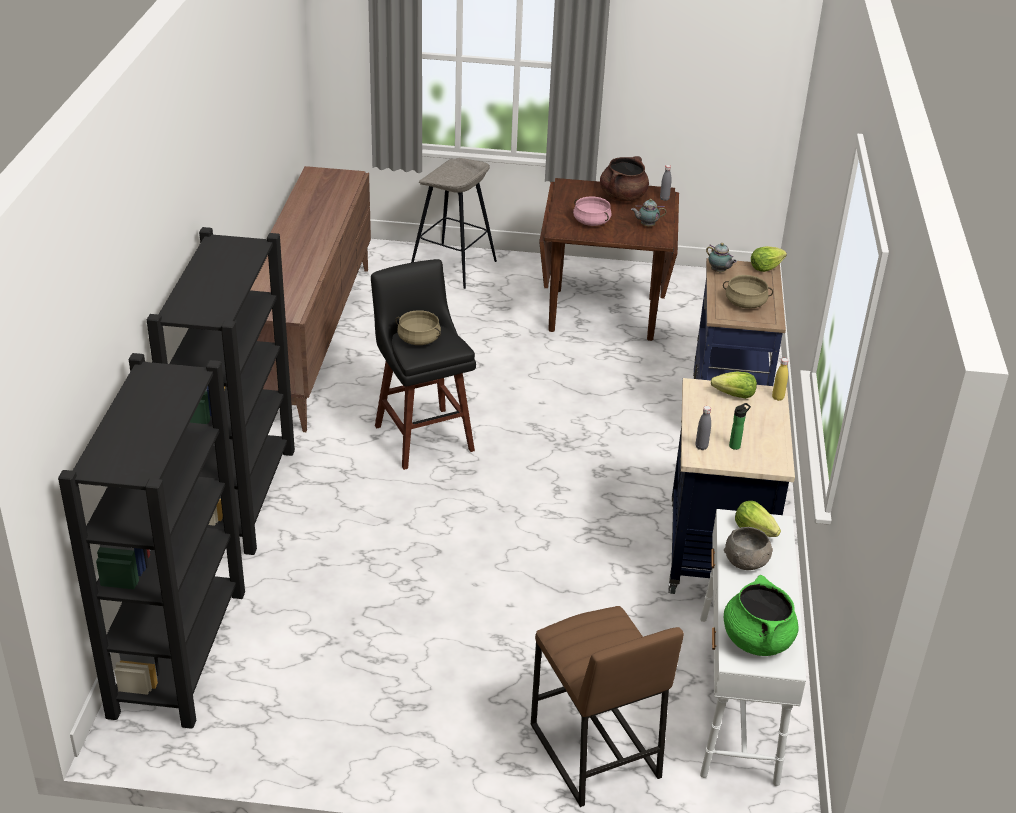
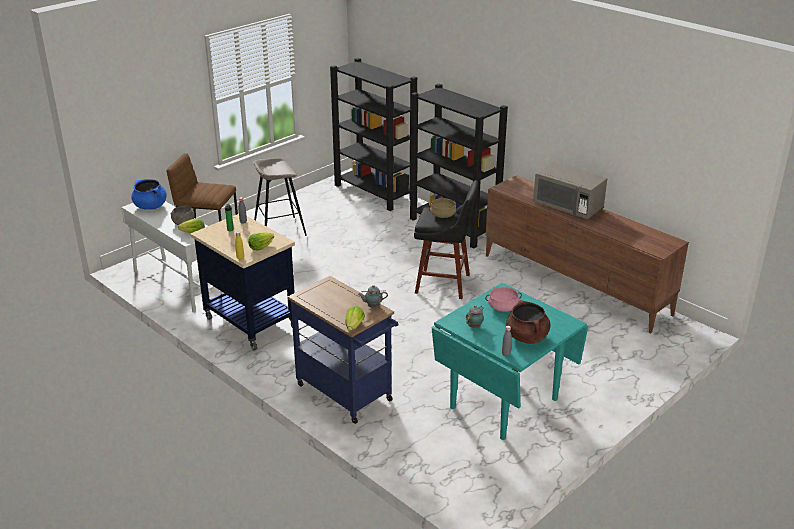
camera: 130 degrees right, 5 degrees down
grey stool [411,158,497,289] -> grey stool moved to [253,158,307,236]
brown dining table [539,178,679,341] -> turquoise dining table [432,283,588,440]
beige cooking pot [723,275,773,309] -> none
green cooking pot [724,575,798,656] -> blue cooking pot [131,179,167,210]
none -> grey microwave [533,162,607,219]

